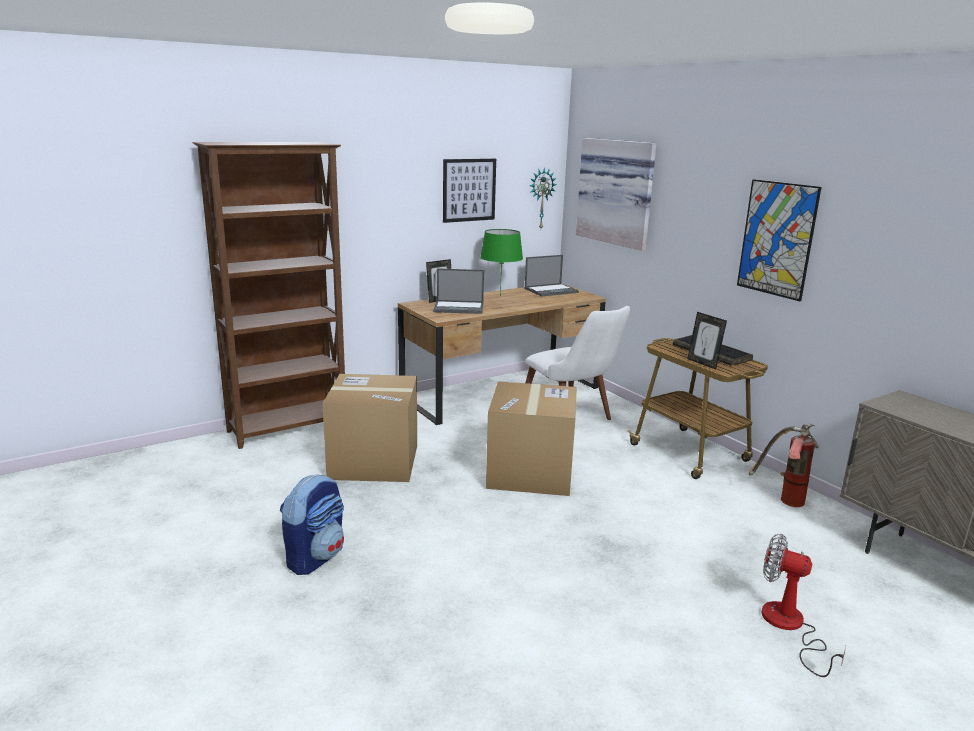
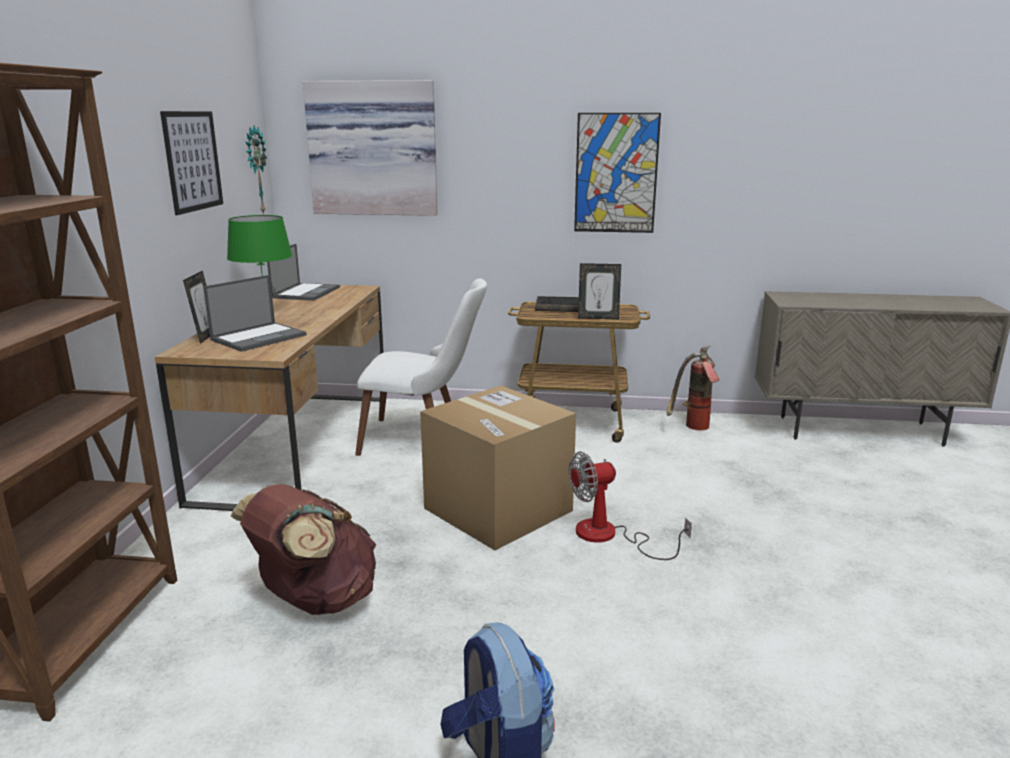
camera: 50 degrees left, 0 degrees up
cardboard box [322,374,417,482] -> brown backpack [231,484,376,615]
fan [762,533,846,677] -> fan moved to [568,451,692,560]

